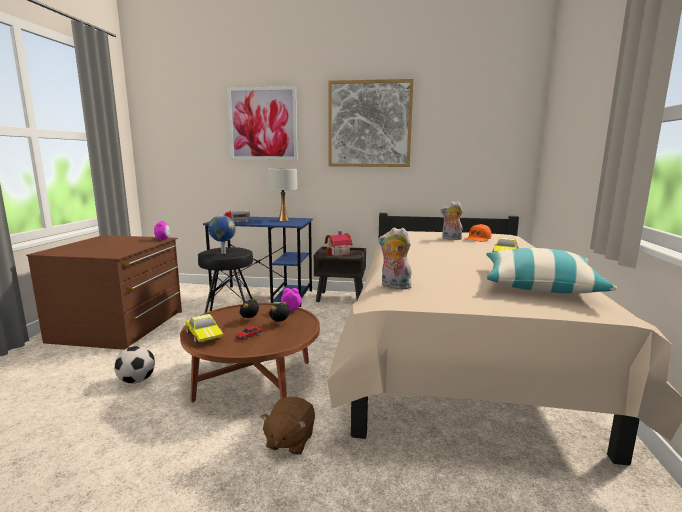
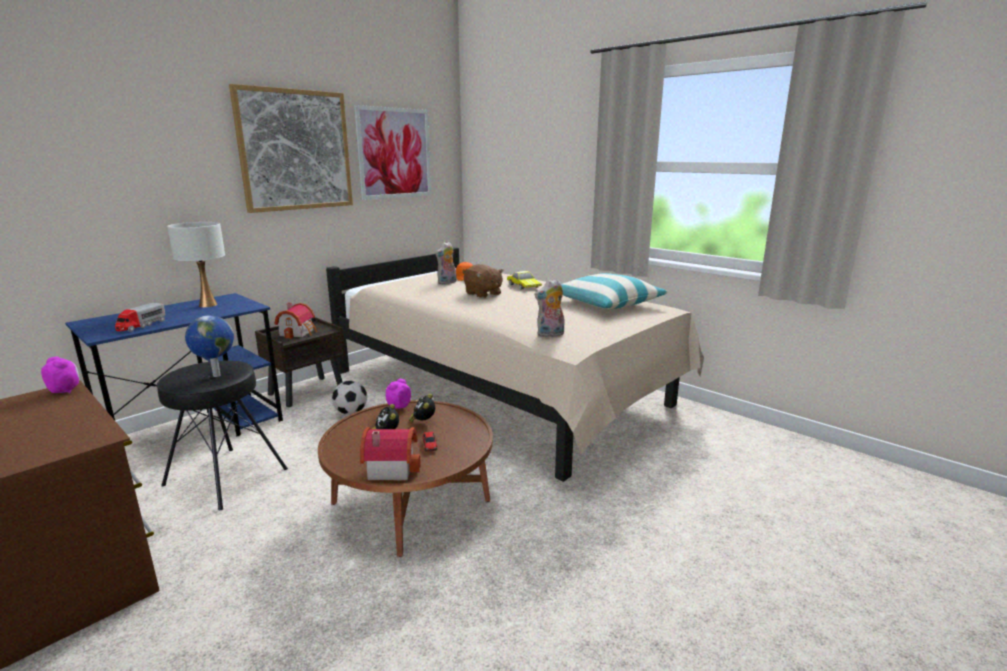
camera: 55 degrees left, 5 degrees up
football [114,346,155,384] -> football moved to [332,381,367,415]
toy car [185,314,224,343] -> toy house [360,427,421,480]
picture [227,86,298,160] -> picture moved to [354,105,431,200]
brown plush toy [260,397,315,455] -> brown plush toy moved to [464,264,504,298]

